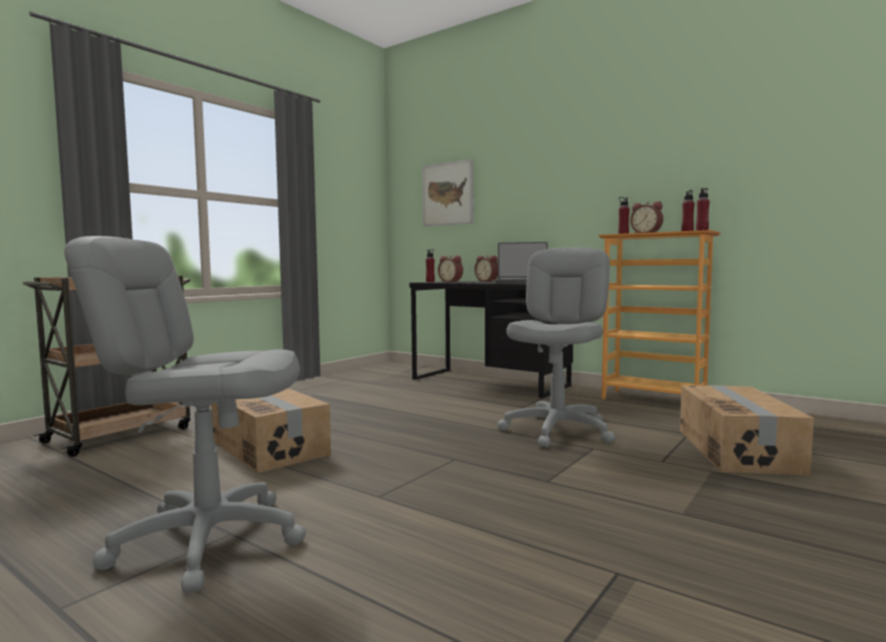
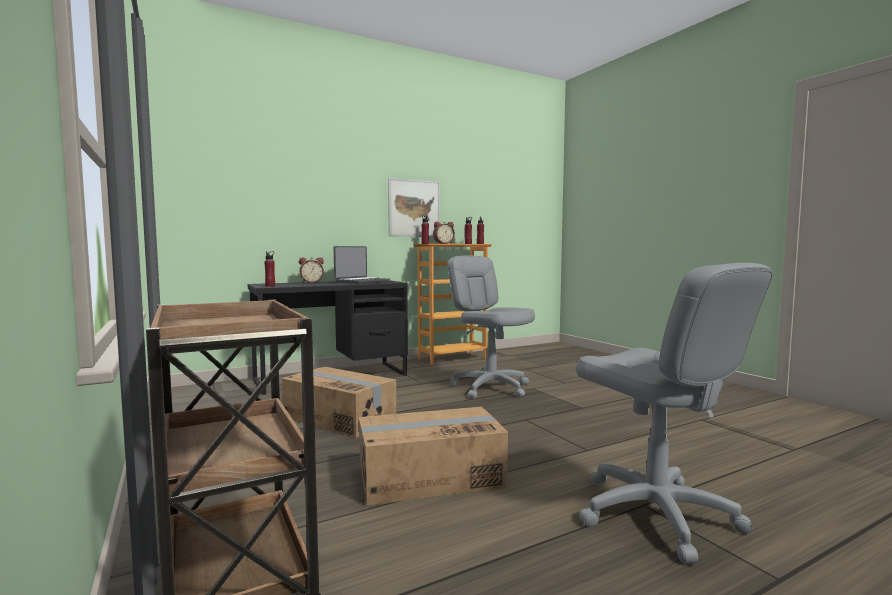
camera: 65 degrees left, 0 degrees up
grey office chair [64,236,306,593] -> grey office chair turned 60 degrees counterclockwise [576,263,773,564]
picture [422,159,474,227] -> picture moved to [388,178,440,237]
alarm clock [438,256,463,282] -> none
cardboard box [680,385,814,476] -> cardboard box moved to [282,367,396,438]

